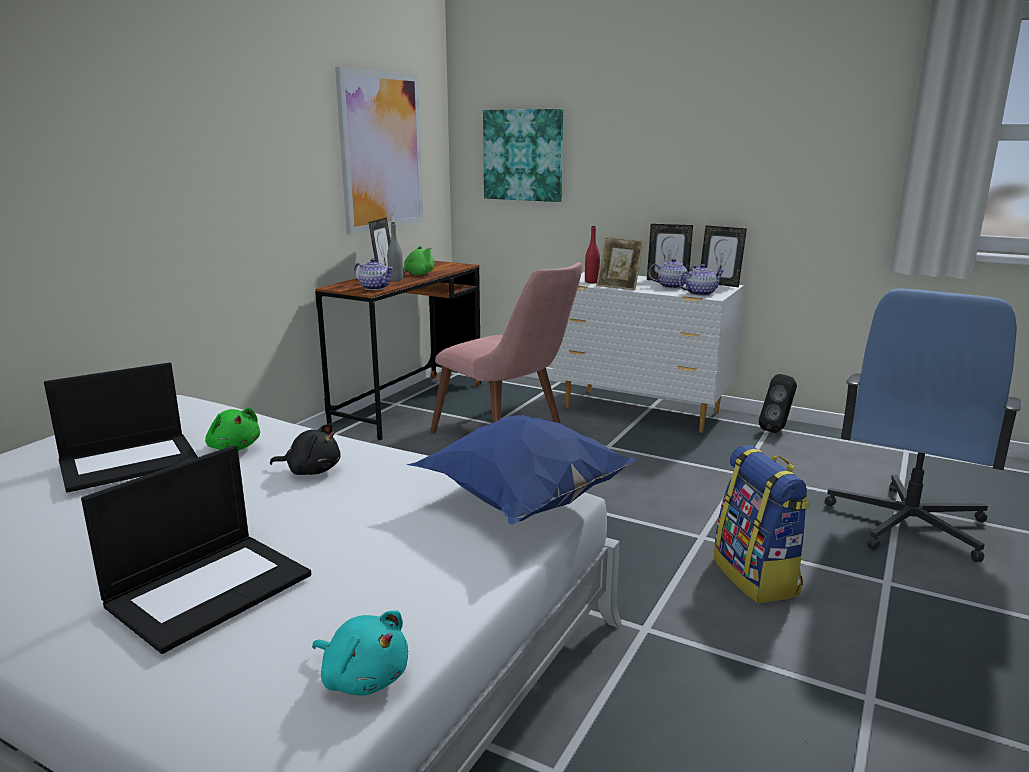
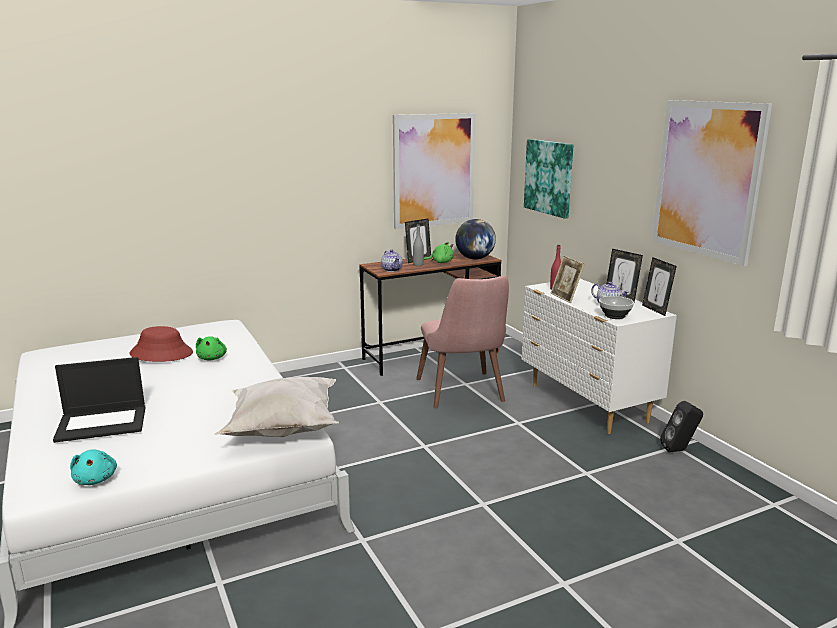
camera: 35 degrees right, 0 degrees up
laptop [44,362,198,493] -> red hat [130,326,193,362]
black plush toy [270,423,341,475] -> none
blue pillow [407,415,639,525] -> white pillow [214,377,339,437]
teapot [679,264,724,296] -> bowl [599,296,634,319]
backpack [713,445,810,603] -> none
blue office chair [825,288,1021,562] -> none
none -> globe [455,219,496,259]
none -> picture [652,100,772,266]

